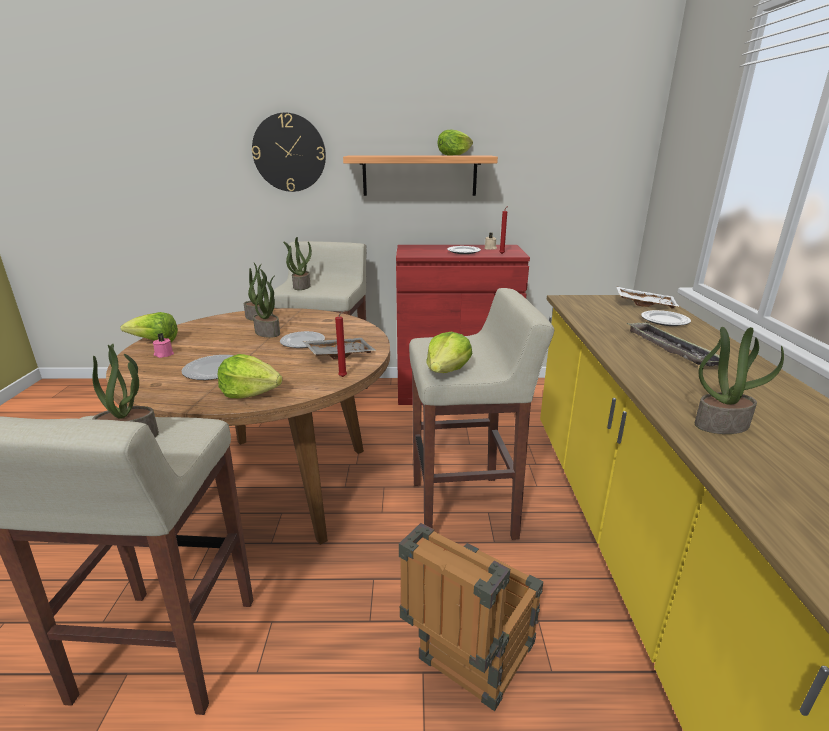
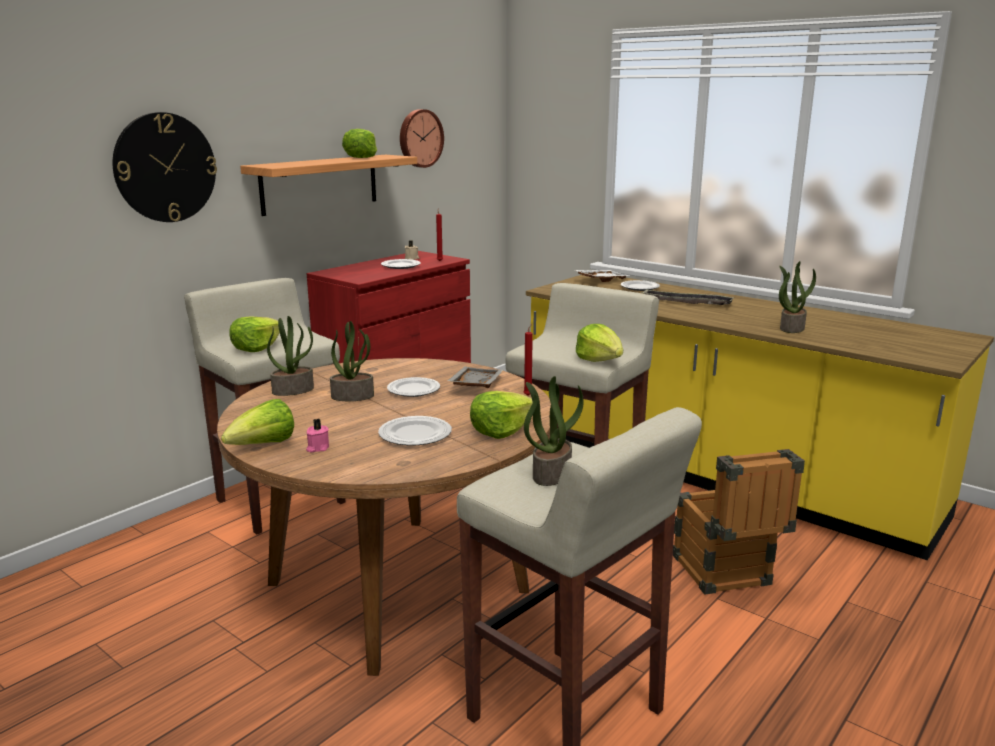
camera: 50 degrees left, 5 degrees down
potted plant [283,237,312,290] -> lettuce [230,316,280,352]
none -> wall clock [400,109,444,168]

